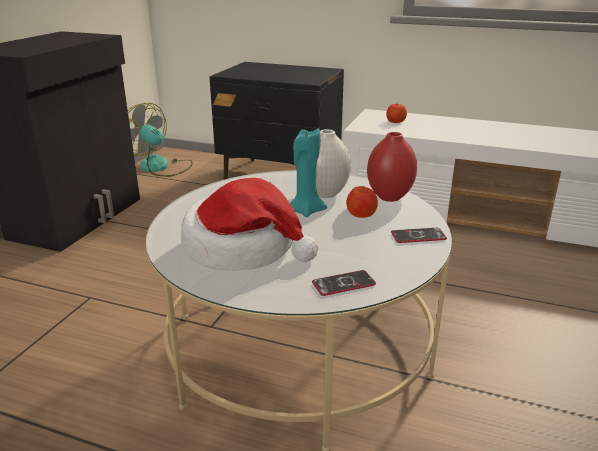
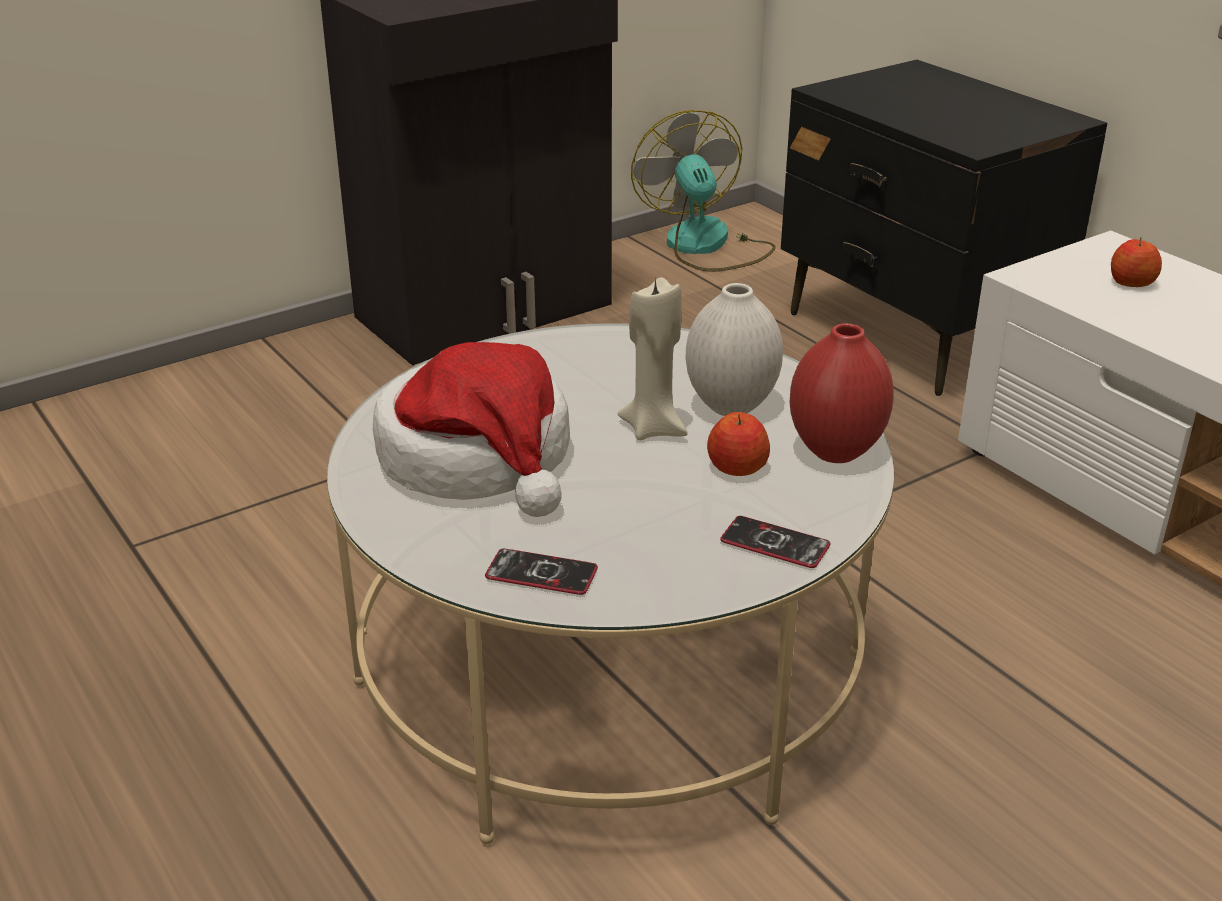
camera: 35 degrees right, 5 degrees up
turquoise candle [290,128,327,217] -> beige candle [617,276,688,440]

